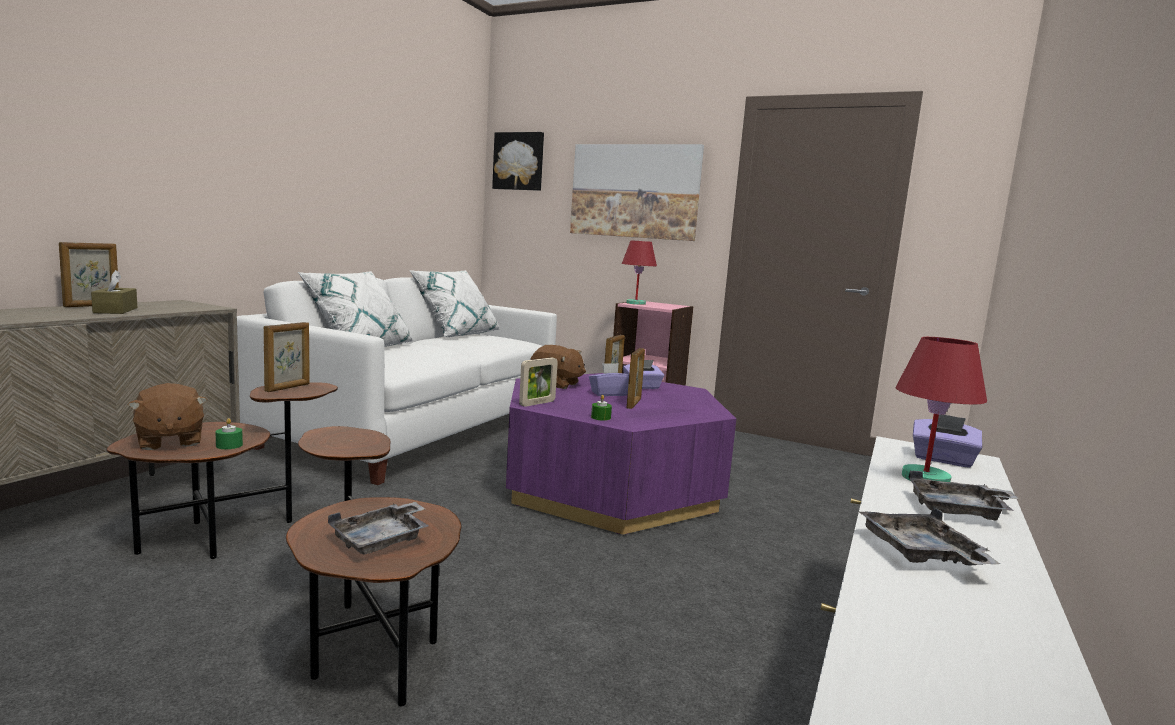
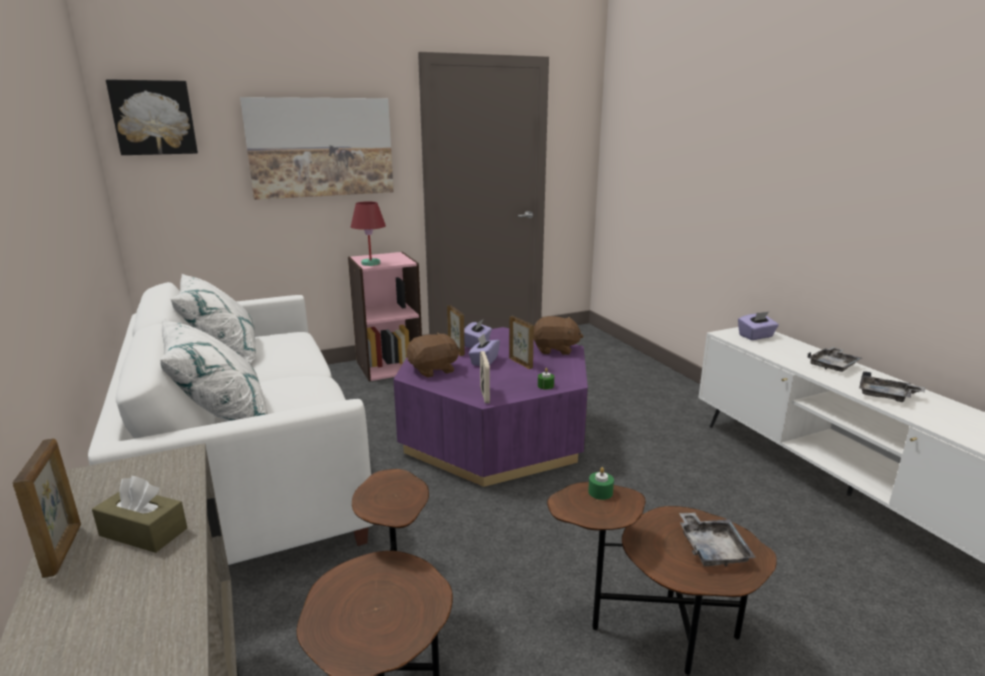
camera: 50 degrees left, 10 degrees up
brown plush toy [128,383,207,450] -> brown plush toy moved to [534,316,584,355]
green candle [215,418,243,449] -> green candle moved to [588,467,614,500]
picture frame [264,322,310,392] -> none
red table lamp [896,337,987,482] -> none

